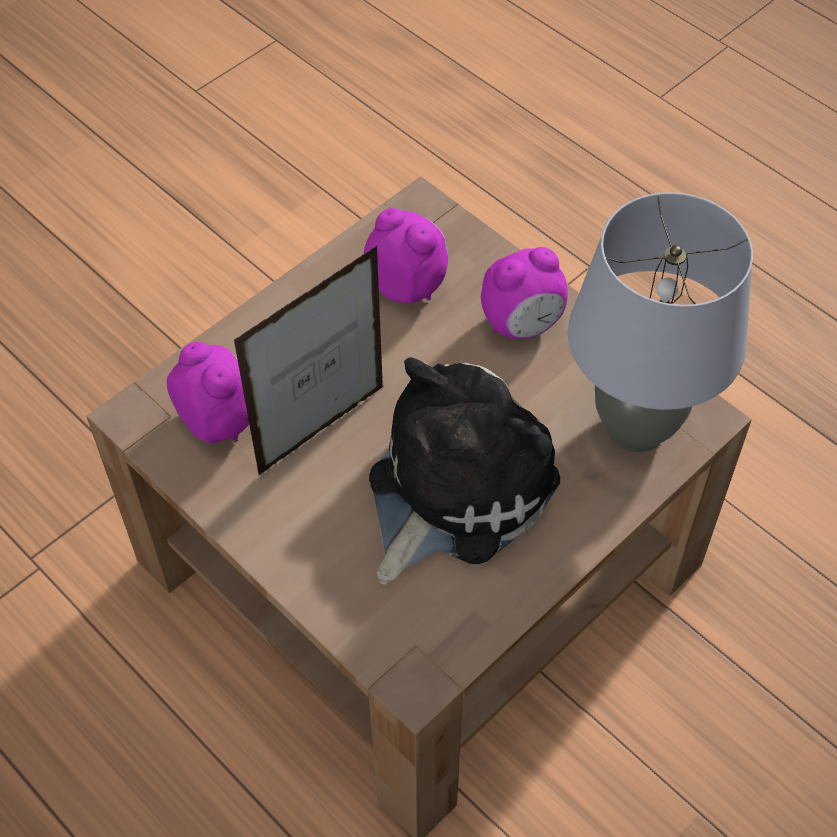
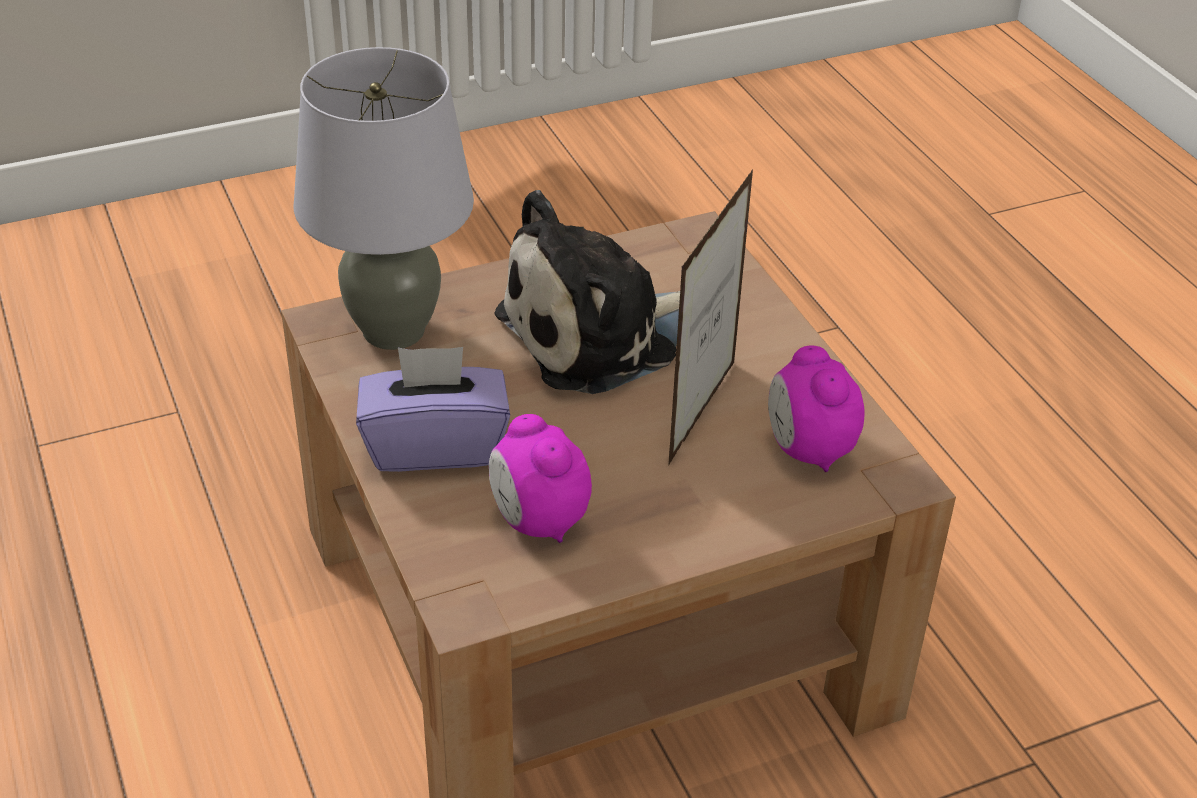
camera: 160 degrees left, 15 degrees down
picture frame [234,245,384,475] -> picture frame turned 45 degrees counterclockwise [668,169,753,466]
alarm clock [481,247,568,339] -> purple tissue box [356,347,510,472]

